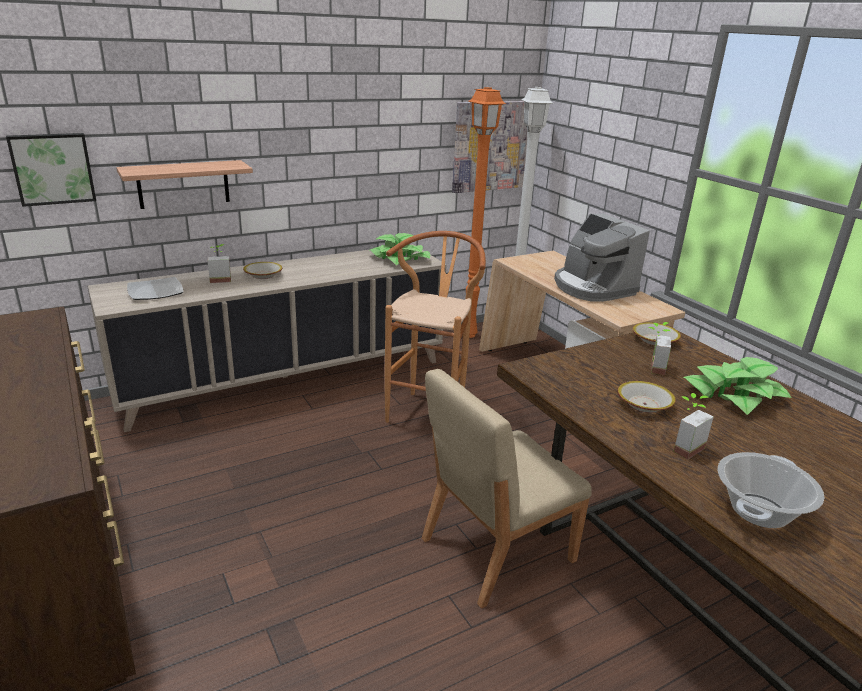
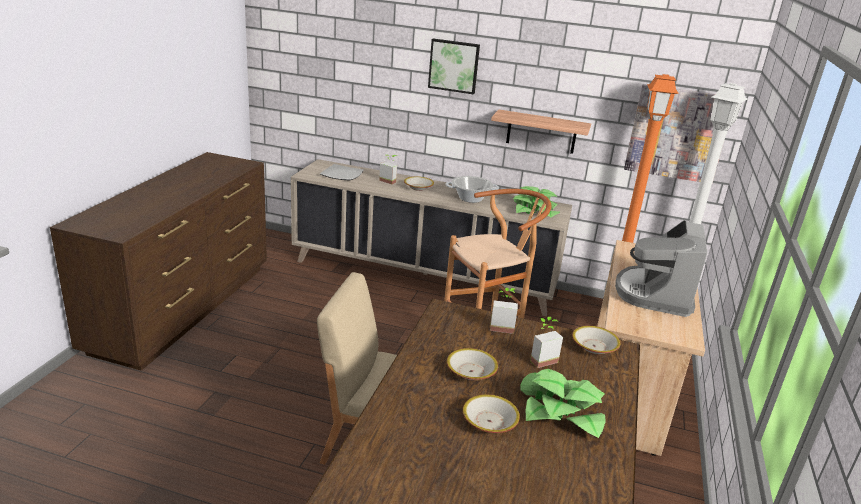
camera: 45 degrees right, 0 degrees up
picture [6,133,96,207] -> picture moved to [428,38,480,94]
shelf [116,160,253,209] -> shelf moved to [491,109,591,154]
potted plant [673,393,713,459] -> potted plant moved to [490,288,518,334]
cooking pot [718,452,824,528] -> cooking pot moved to [445,176,499,203]
none -> bowl [463,394,520,433]

